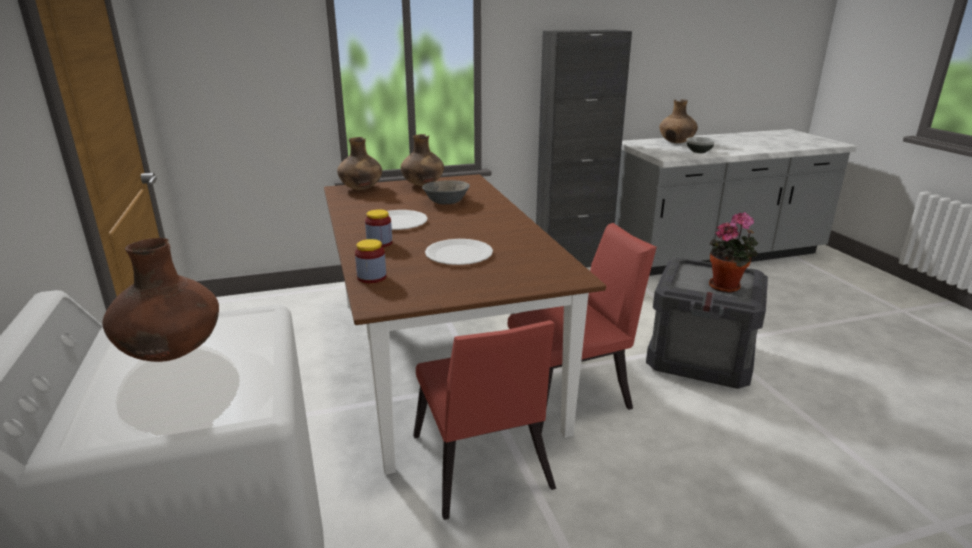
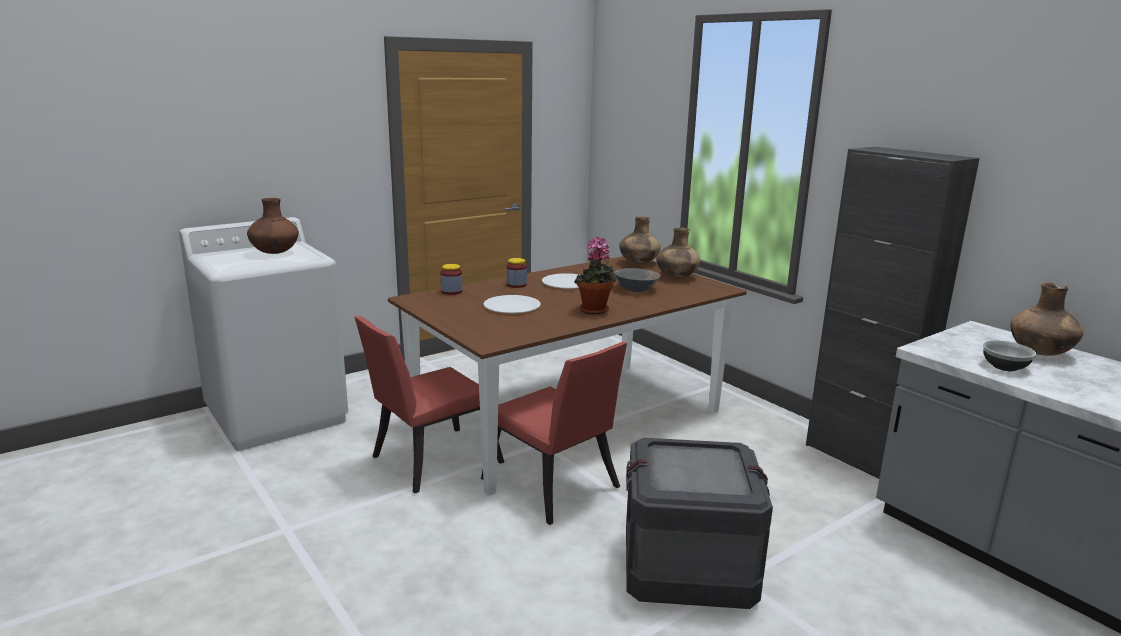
camera: 70 degrees right, 5 degrees down
potted plant [709,212,758,293] -> potted plant moved to [574,236,617,315]

